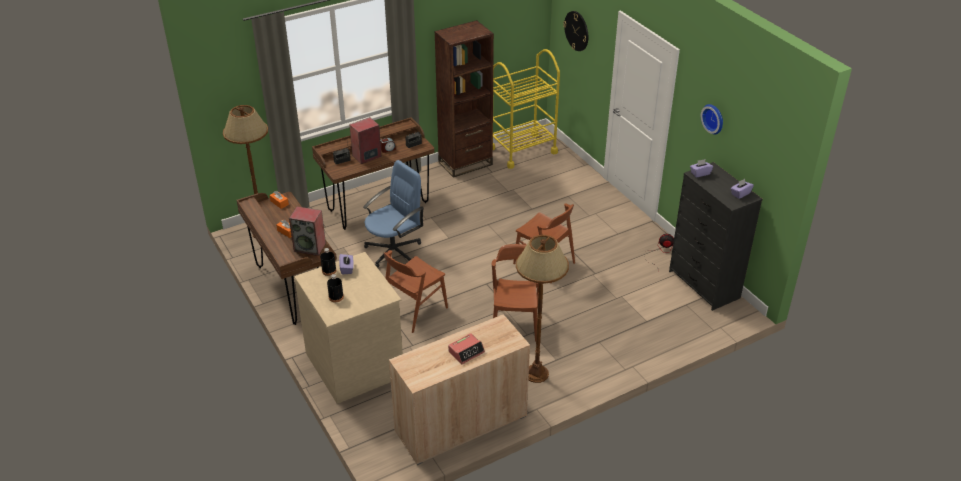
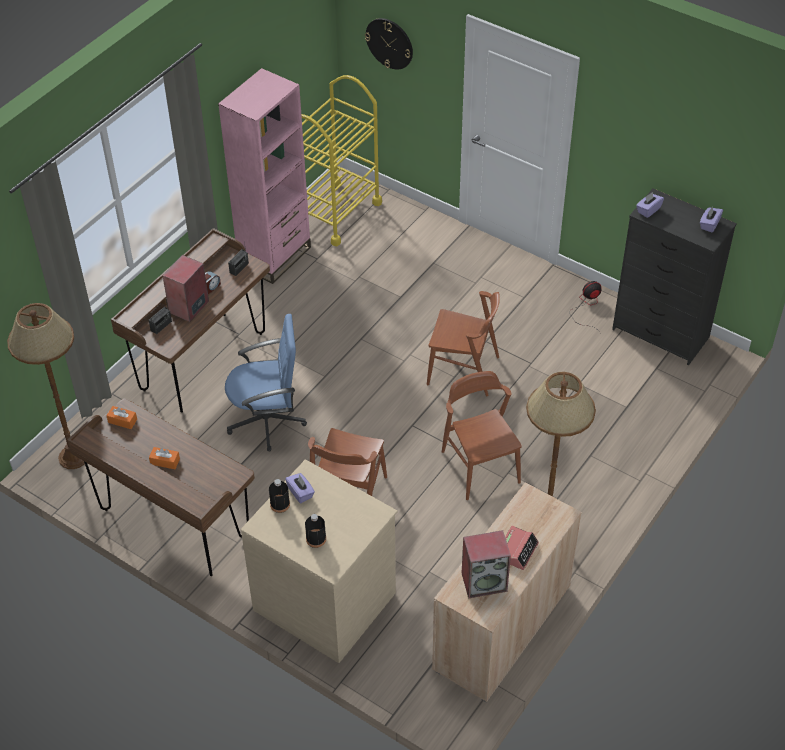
camera: 25 degrees left, 10 degrees up
speaker [289,207,326,256] -> speaker moved to [462,530,511,599]
blue office chair [363,160,424,268] -> blue office chair turned 60 degrees clockwise [225,314,307,451]
brown bookcase [434,20,494,178] -> pink bookcase [218,68,311,284]
wall clock [701,104,723,135] -> none

